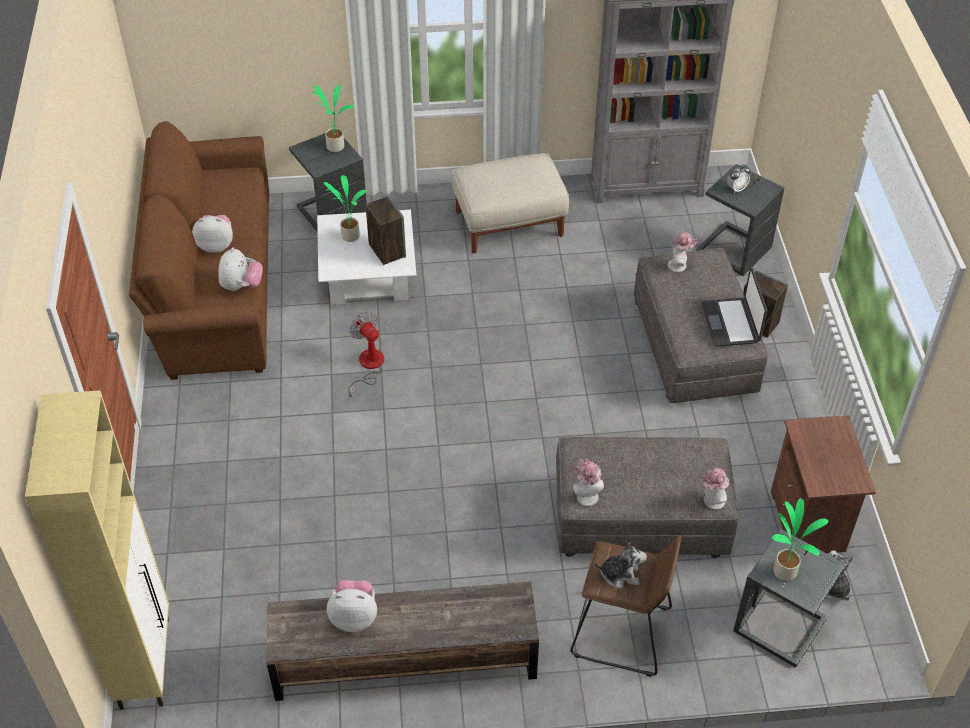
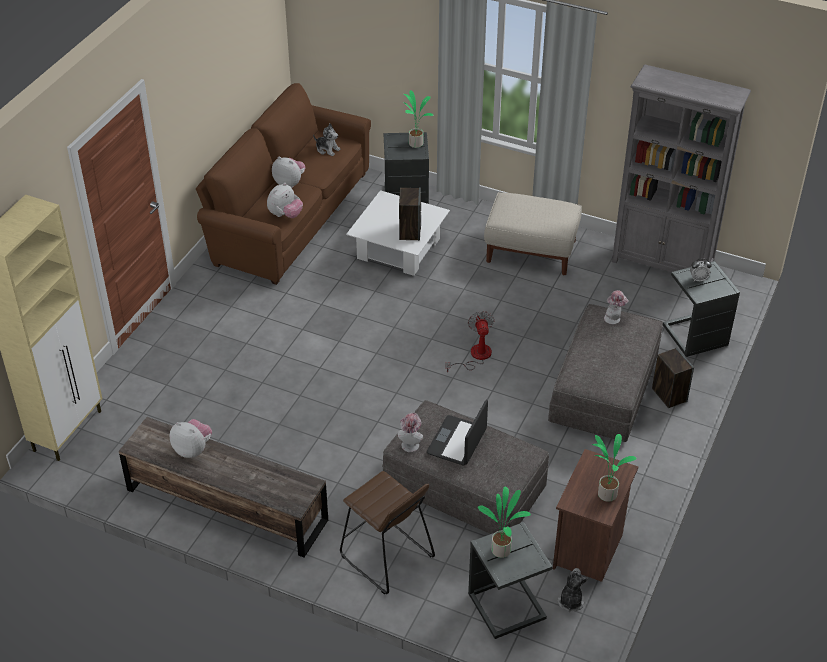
camera: 30 degrees right, 5 degrees down
potted plant [324,175,367,242] -> potted plant moved to [592,434,637,502]
fan [349,312,384,398] -> fan moved to [445,311,494,373]
plush toy [594,542,647,589] -> plush toy moved to [313,124,341,156]
laptop [701,267,768,347] -> laptop moved to [427,399,488,465]
hat [701,468,729,509] -> none

